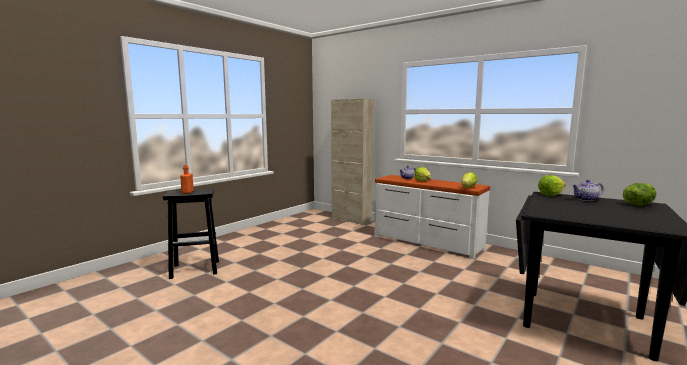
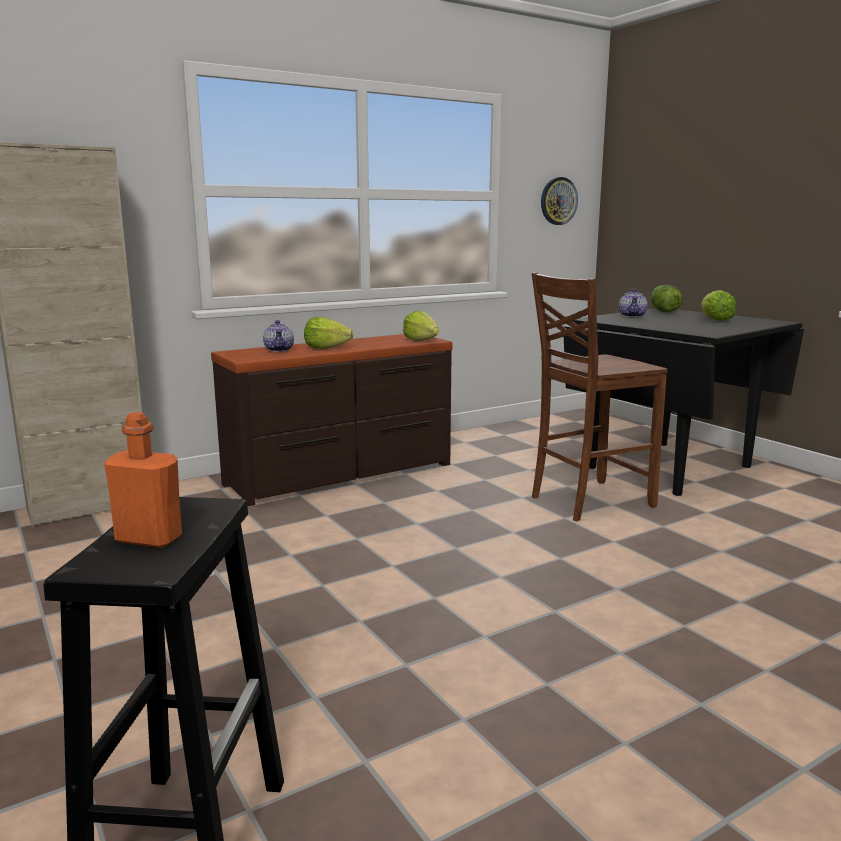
camera: 70 degrees left, 5 degrees up
white dresser [375,175,490,259] -> brown dresser [211,334,453,506]
lettuce [538,175,566,196] -> lettuce moved to [701,290,736,321]
none -> brown chair [532,272,668,522]
none -> wall clock [541,177,578,225]

